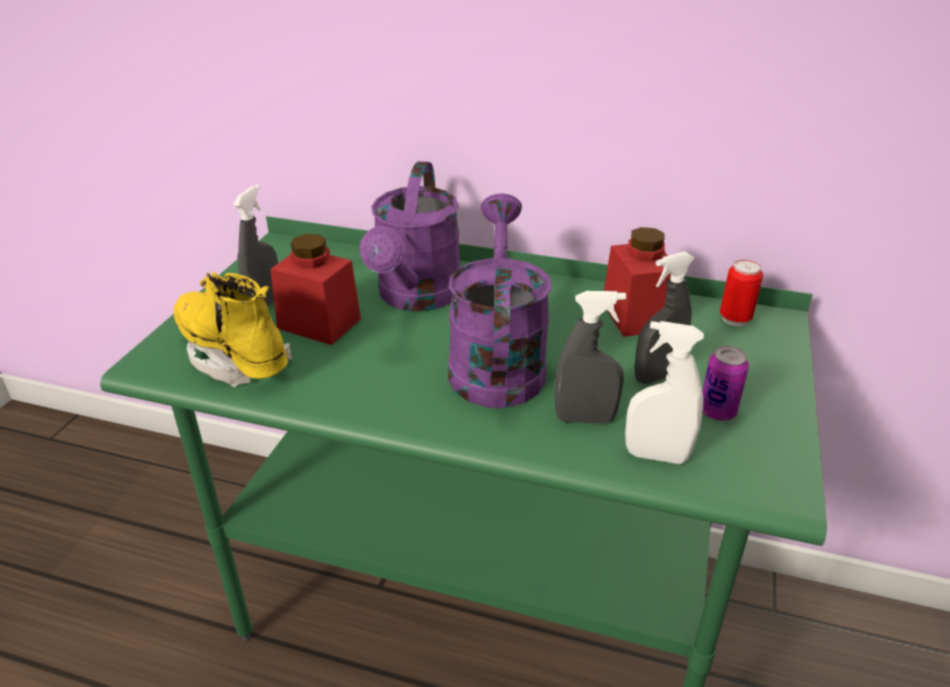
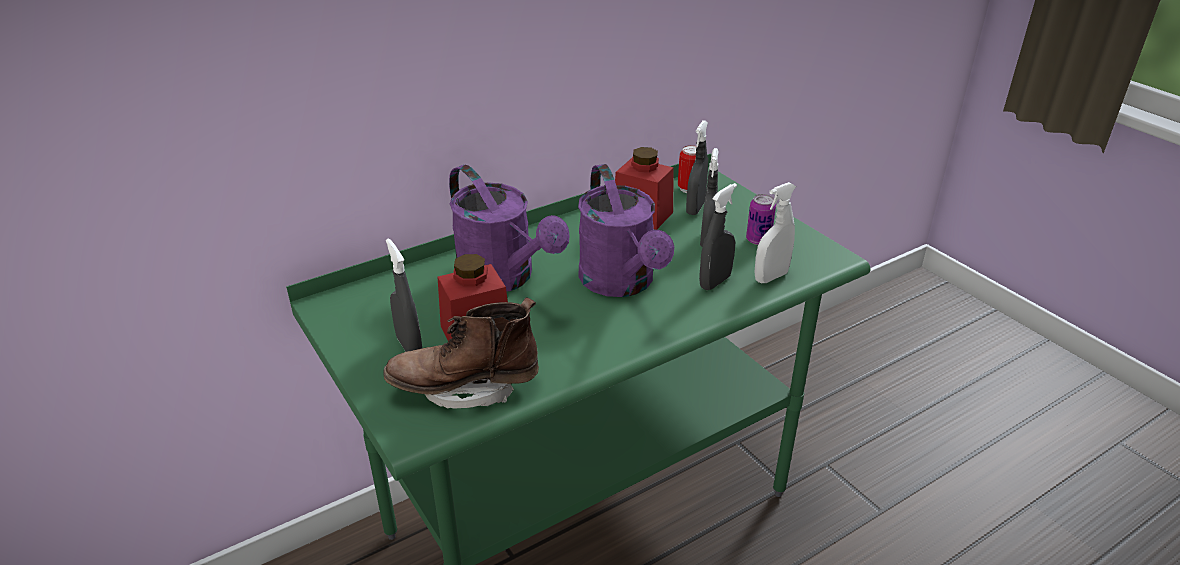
camera: 50 degrees left, 0 degrees up
yellow boot [174,272,293,387] -> brown boot [383,297,539,409]
purple watering can [448,193,552,408] -> purple watering can turned 150 degrees counterclockwise [578,164,674,297]
none -> grey spray bottle [686,120,708,215]

